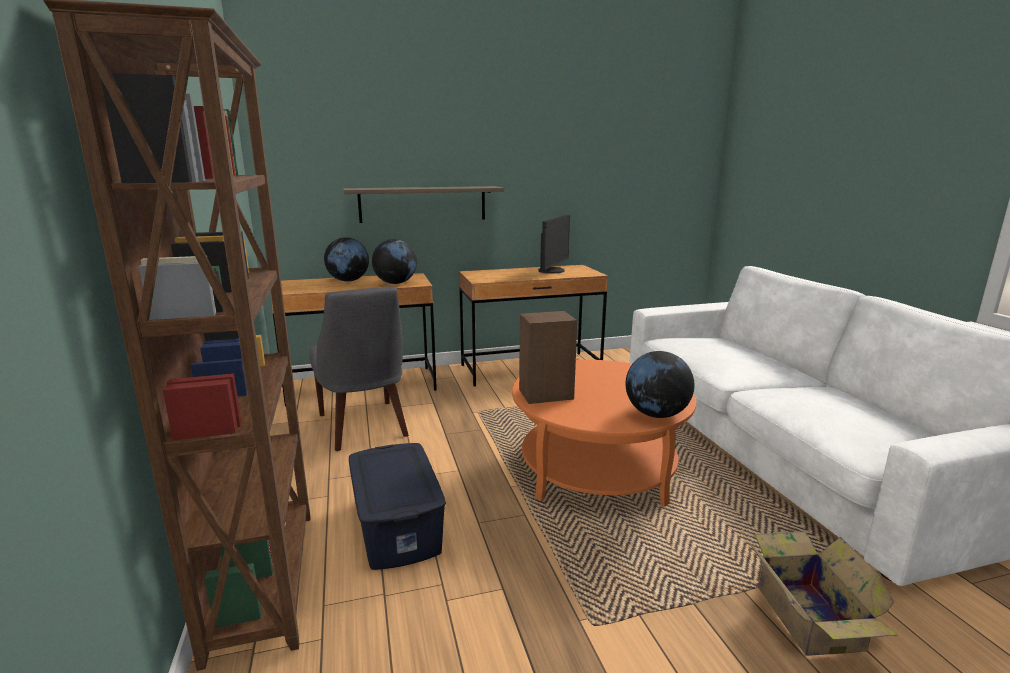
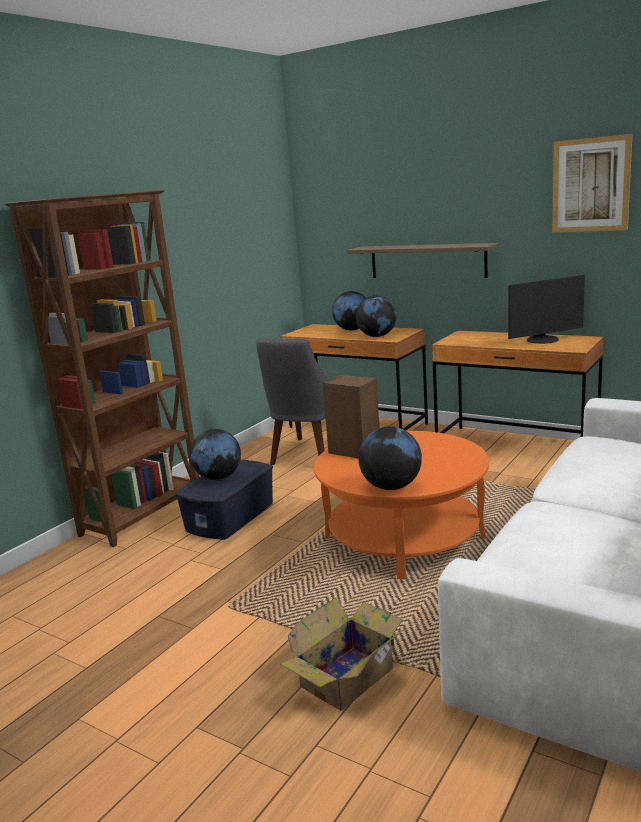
camera: 50 degrees right, 0 degrees up
none -> globe [190,429,241,480]
none -> picture [552,134,633,233]

